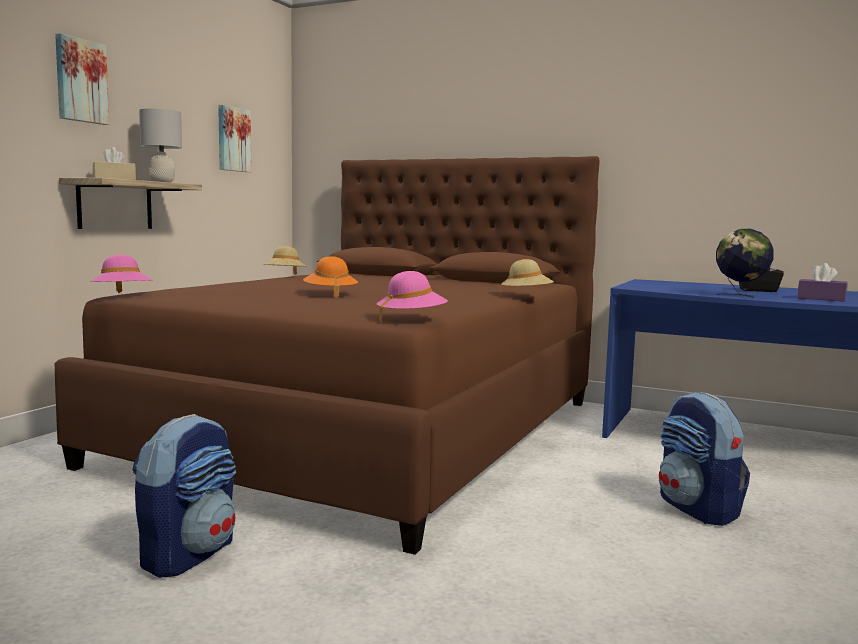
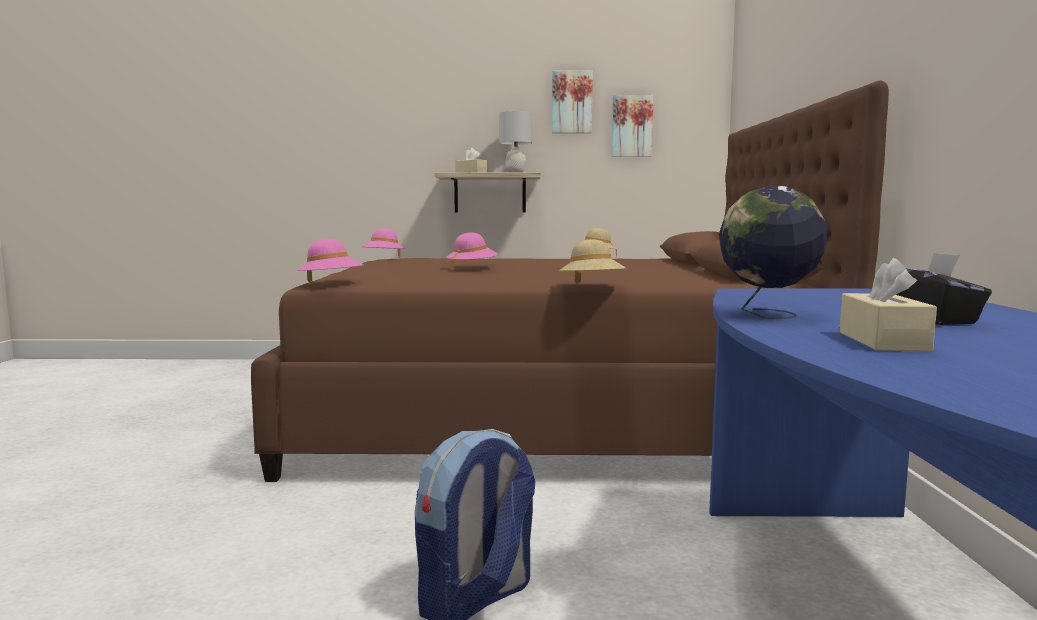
camera: 65 degrees right, 0 degrees up
picture [55,33,109,125] -> picture moved to [552,70,593,133]
backpack [132,414,236,578] -> none
orange hat [303,256,358,298] -> pink hat [446,232,498,271]
purple tissue box [798,263,847,302] -> beige tissue box [839,258,937,352]

